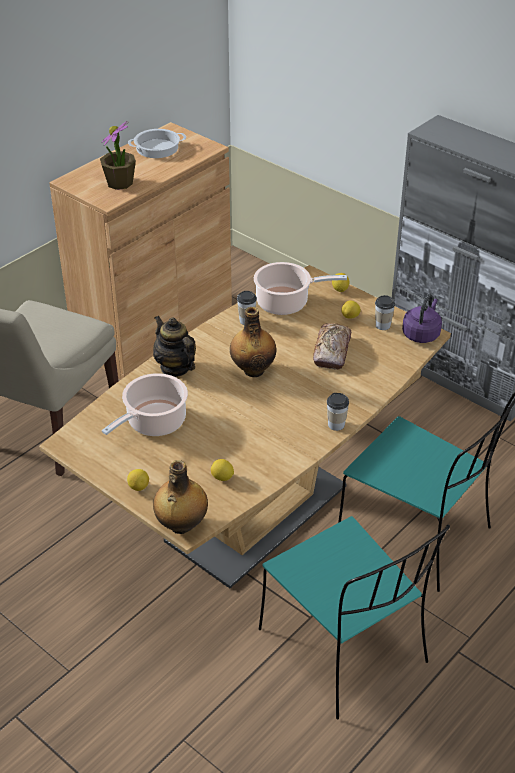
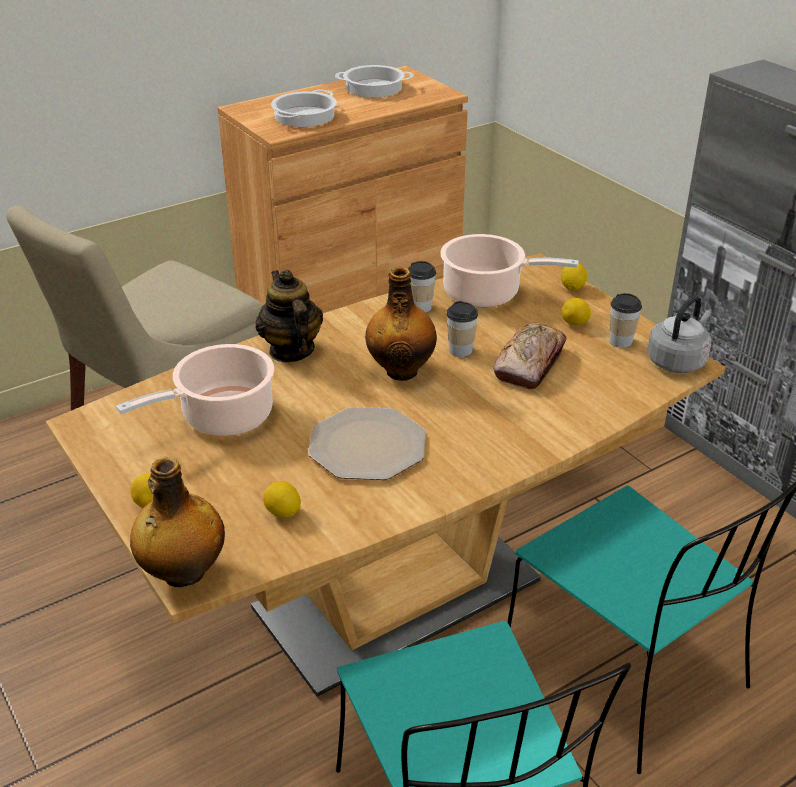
camera: 15 degrees right, 5 degrees down
potted plant [100,121,136,190] -> cooking pot [271,90,337,127]
cup [327,393,349,431] -> cup moved to [446,301,478,357]
purple kettle [402,293,442,343] -> grey kettle [647,296,711,373]
none -> plate [308,407,426,480]

